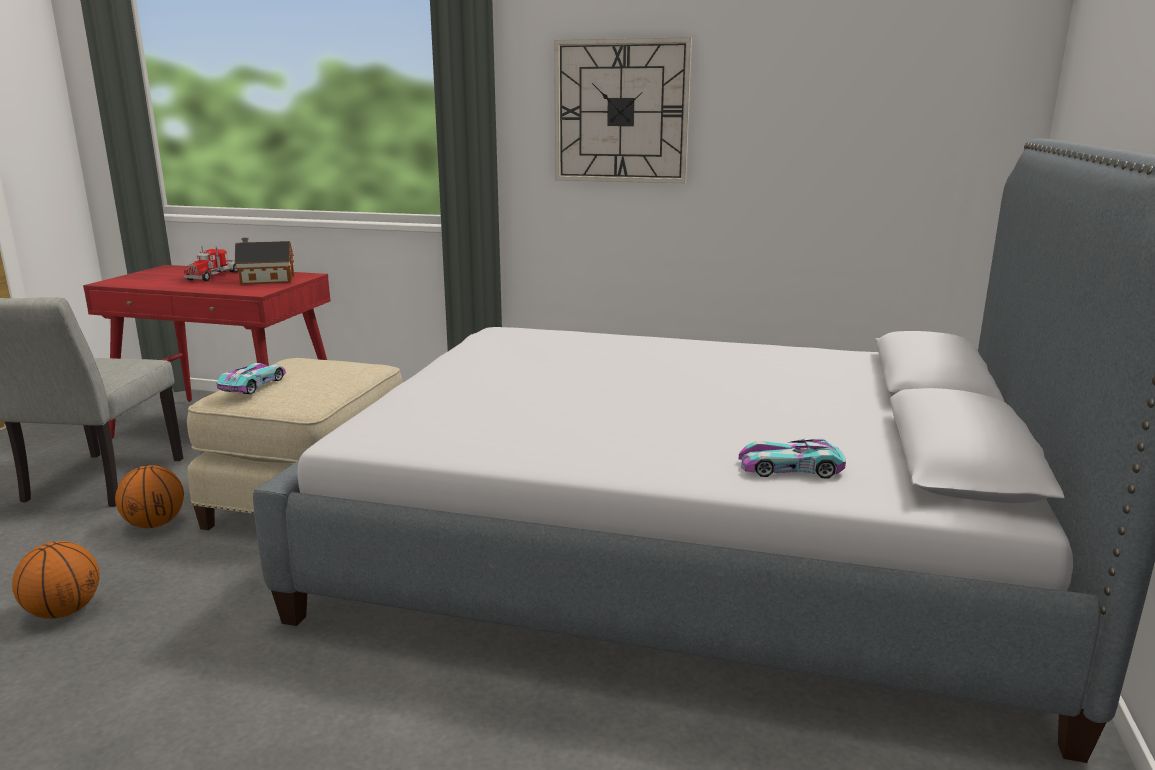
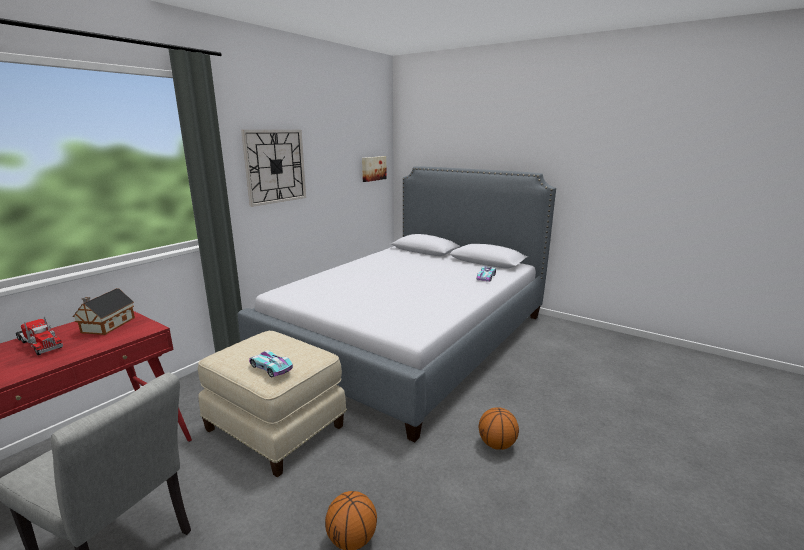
camera: 70 degrees left, 0 degrees up
basketball [115,465,184,528] -> basketball moved to [479,407,519,450]
none -> picture [362,156,387,182]

